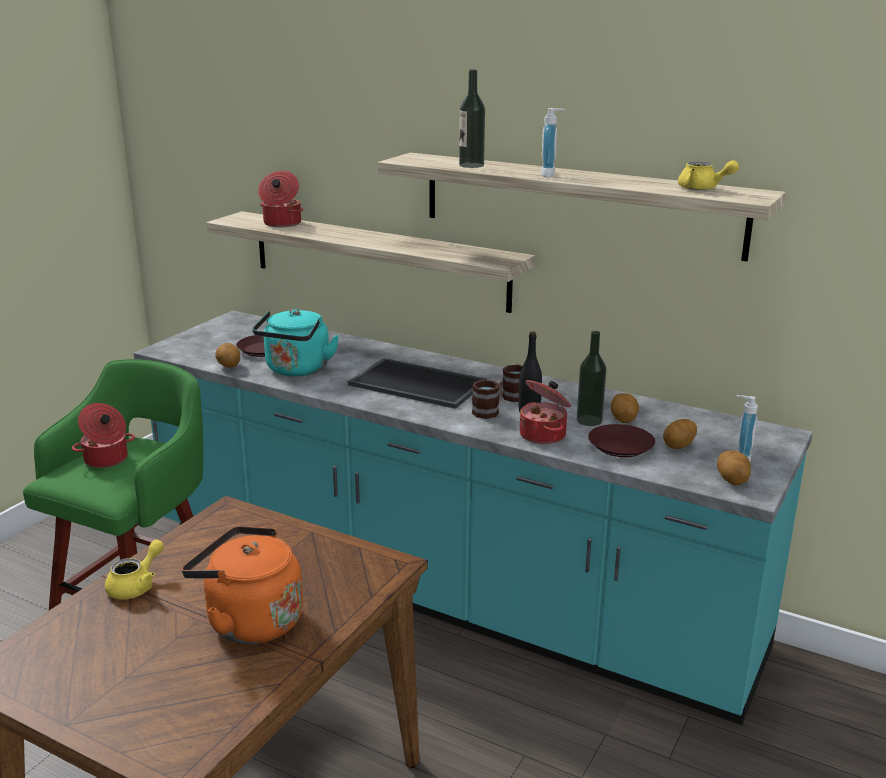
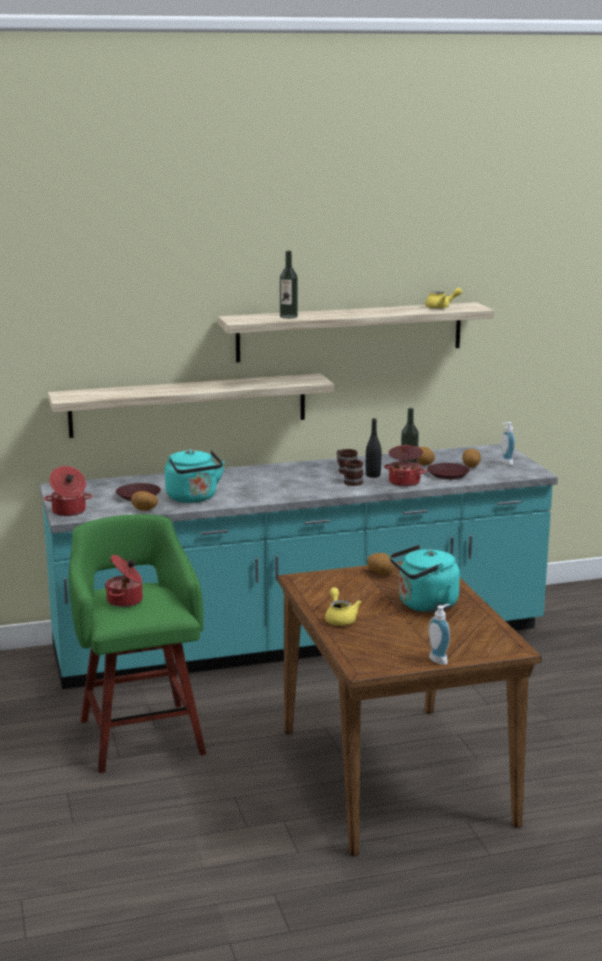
camera: 45 degrees left, 5 degrees down
orange kettle [182,526,303,644] -> turquoise kettle [389,545,460,613]
cooking pot [258,171,303,227] -> cooking pot moved to [44,466,92,516]
tray [348,358,487,409] -> none
soap dispenser [541,108,565,177] -> soap dispenser moved to [429,604,450,665]
potato [717,450,751,485] -> potato moved to [367,553,395,575]

